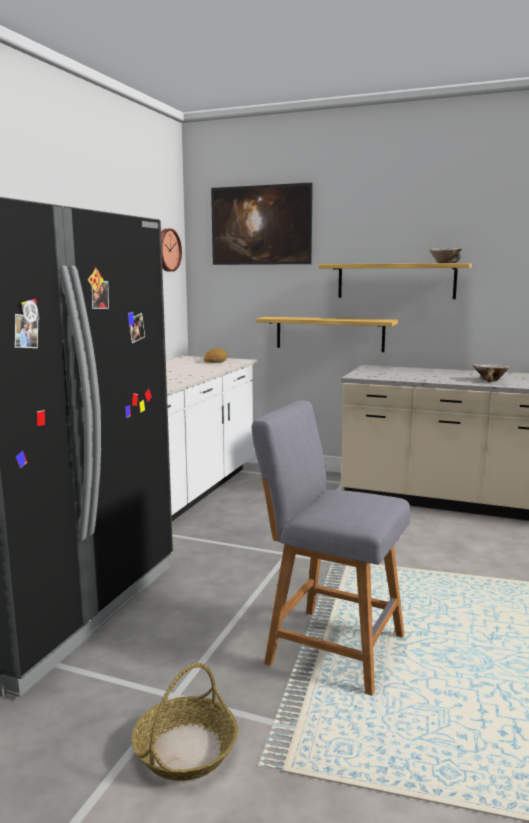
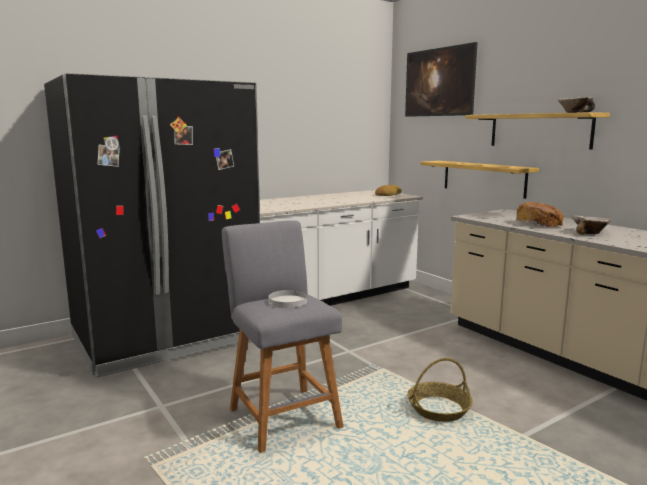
camera: 35 degrees right, 0 degrees up
basket [132,663,238,781] -> basket moved to [407,358,473,422]
wall clock [161,229,182,272] -> none
none -> white plate [268,290,307,308]
none -> bread [516,202,564,227]

